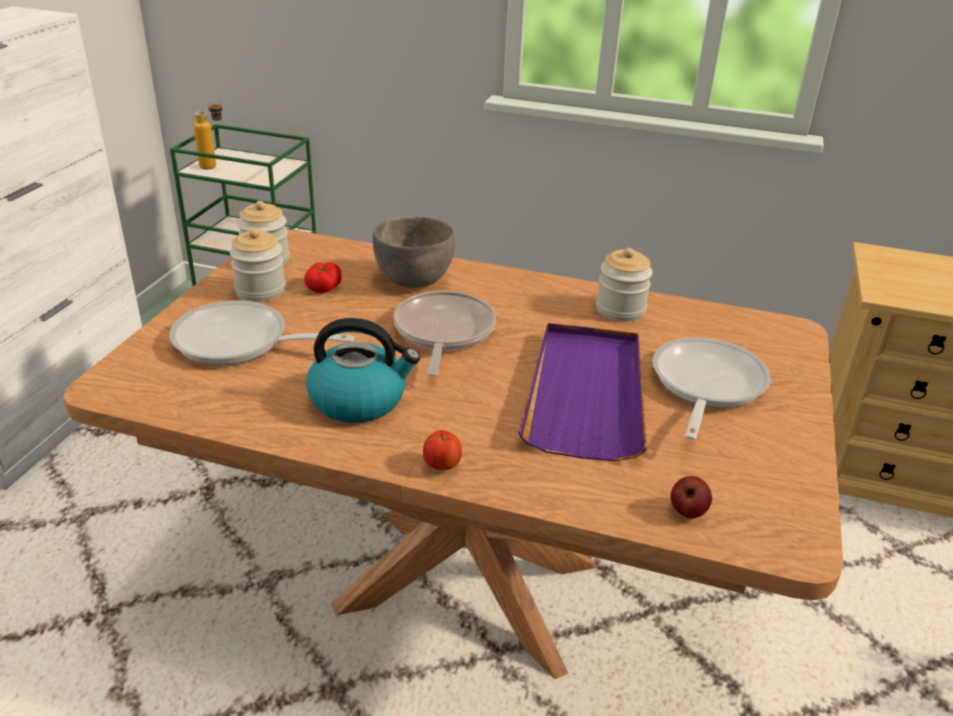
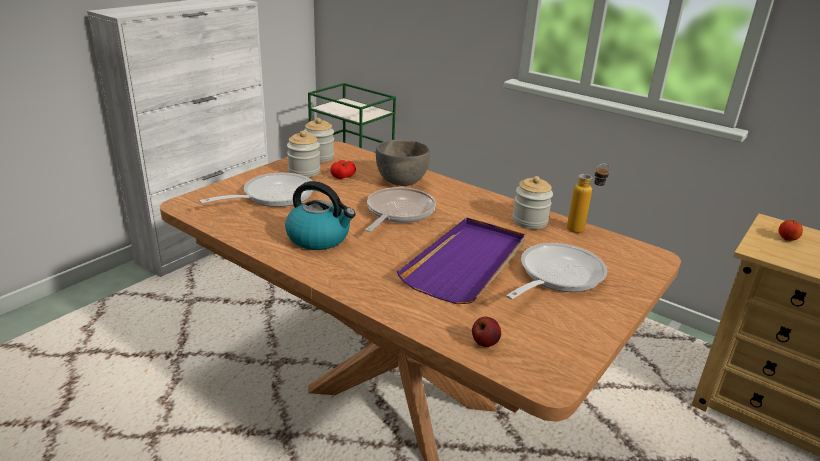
camera: 20 degrees right, 5 degrees down
frying pan [169,301,355,365] -> frying pan turned 105 degrees clockwise [199,173,314,207]
bottle [193,99,223,169] -> bottle moved to [567,164,610,233]
apple [423,430,462,470] -> apple moved to [778,220,803,241]

